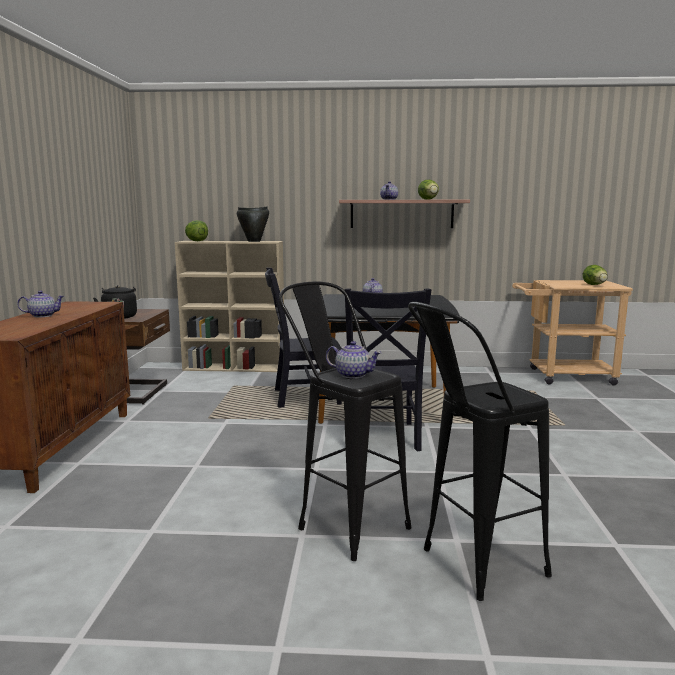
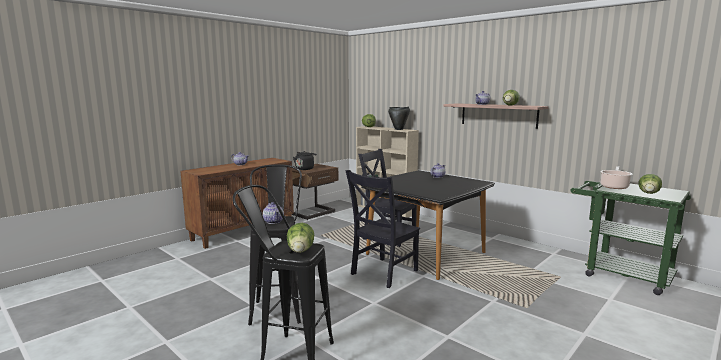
camera: 40 degrees right, 0 degrees up
beige cart [512,280,633,386] -> green cart [570,181,691,295]
none -> lettuce [287,223,314,253]
none -> cooking pot [600,166,633,189]

